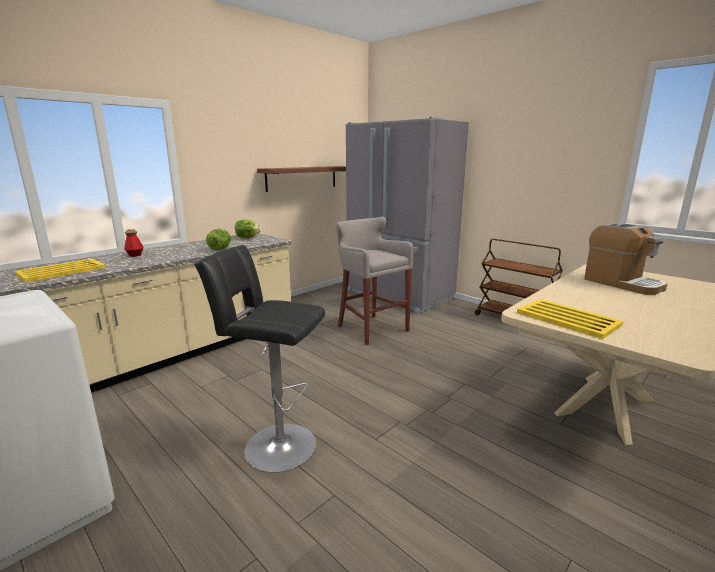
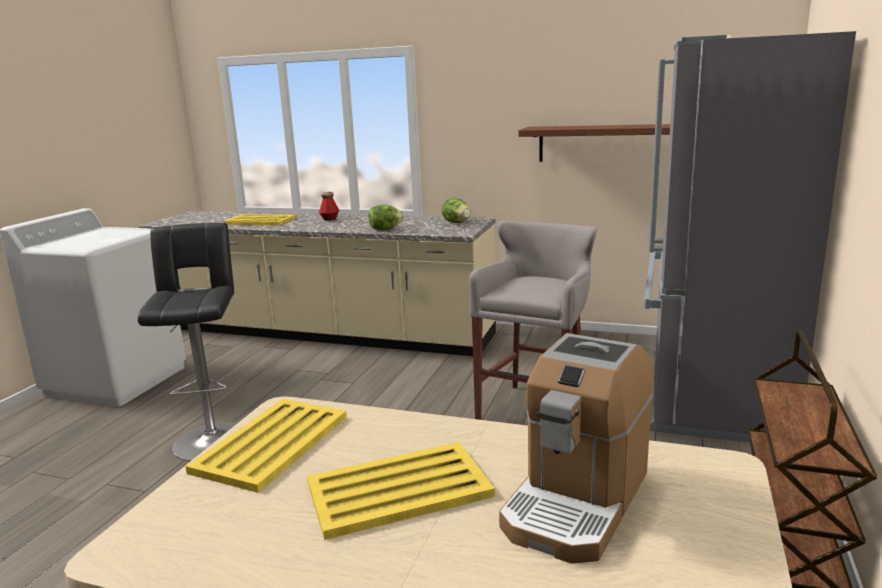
camera: 65 degrees right, 0 degrees up
none -> yellow tray [307,442,495,540]

